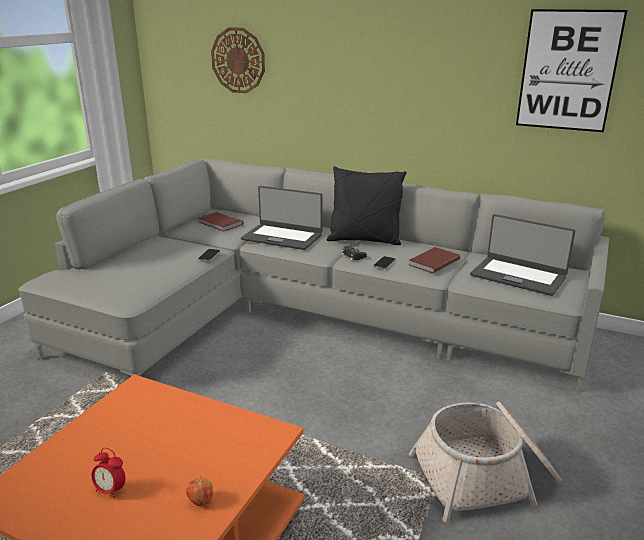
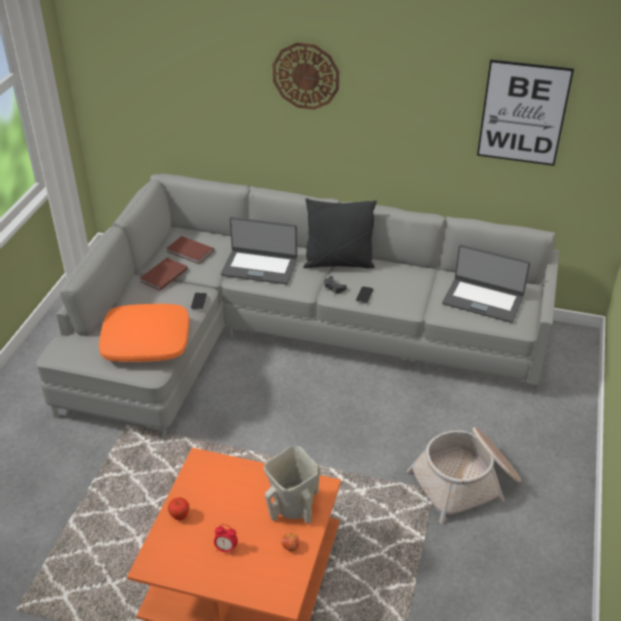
camera: 10 degrees left, 15 degrees up
wall clock [211,27,265,93] -> wall clock moved to [273,42,339,110]
brown book [409,247,460,273] -> brown book moved to [140,258,188,291]
none -> orange pillow [99,304,189,362]
none -> apple [168,497,189,520]
none -> beige vase [264,446,320,523]

